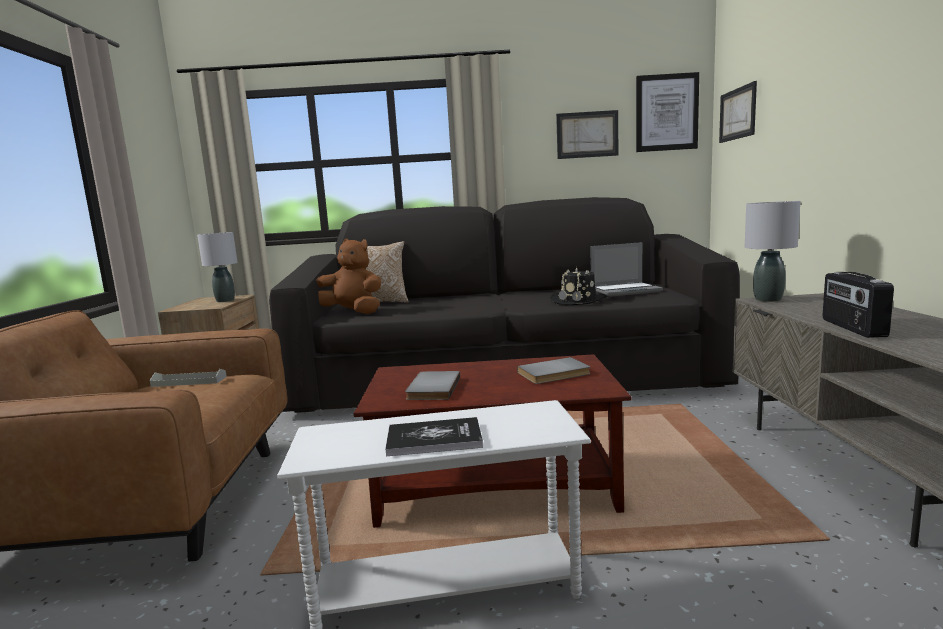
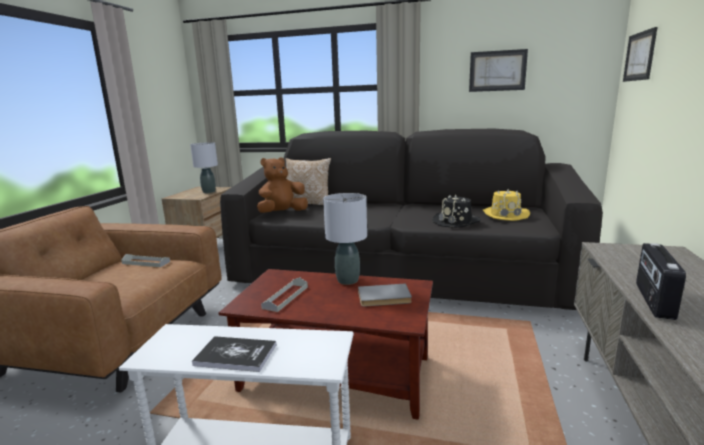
camera: 15 degrees right, 5 degrees up
brown plush toy [317,238,381,314] -> brown plush toy turned 75 degrees counterclockwise [257,157,308,213]
grey book [405,371,460,400] -> grey tray [261,277,308,312]
laptop [590,242,663,297] -> yellow hat [482,189,530,221]
picture [636,72,699,152] -> none
grey table lamp [745,201,800,302] -> grey table lamp moved to [323,193,367,285]

